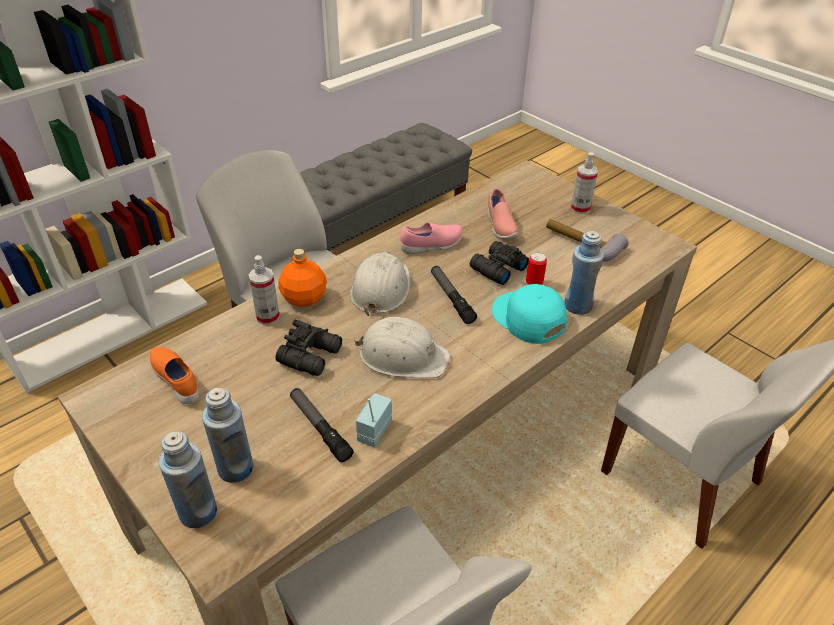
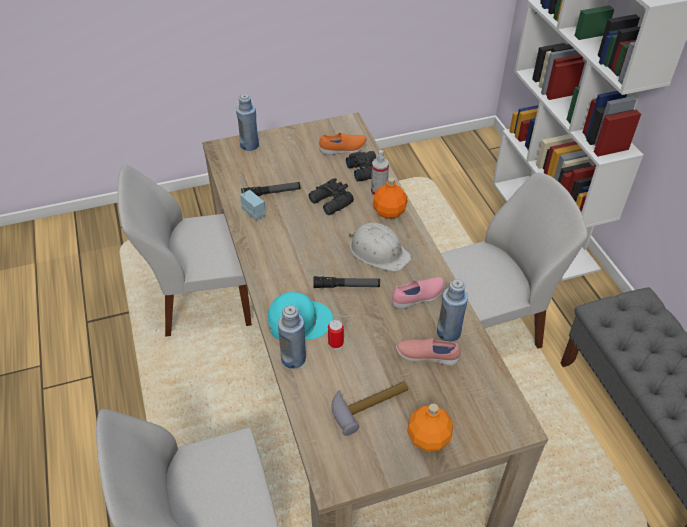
camera: 115 degrees right, 5 degrees up
blue bottle [202,388,254,483] -> blue bottle moved to [437,279,468,342]
white hard hat [354,317,451,378] -> none
pink shoe [400,222,463,254] -> pink shoe turned 120 degrees counterclockwise [392,277,445,309]
black binoculars [470,241,529,285] -> black binoculars moved to [346,151,376,182]
spray bottle [571,152,598,214] -> orange bottle [407,404,453,451]

